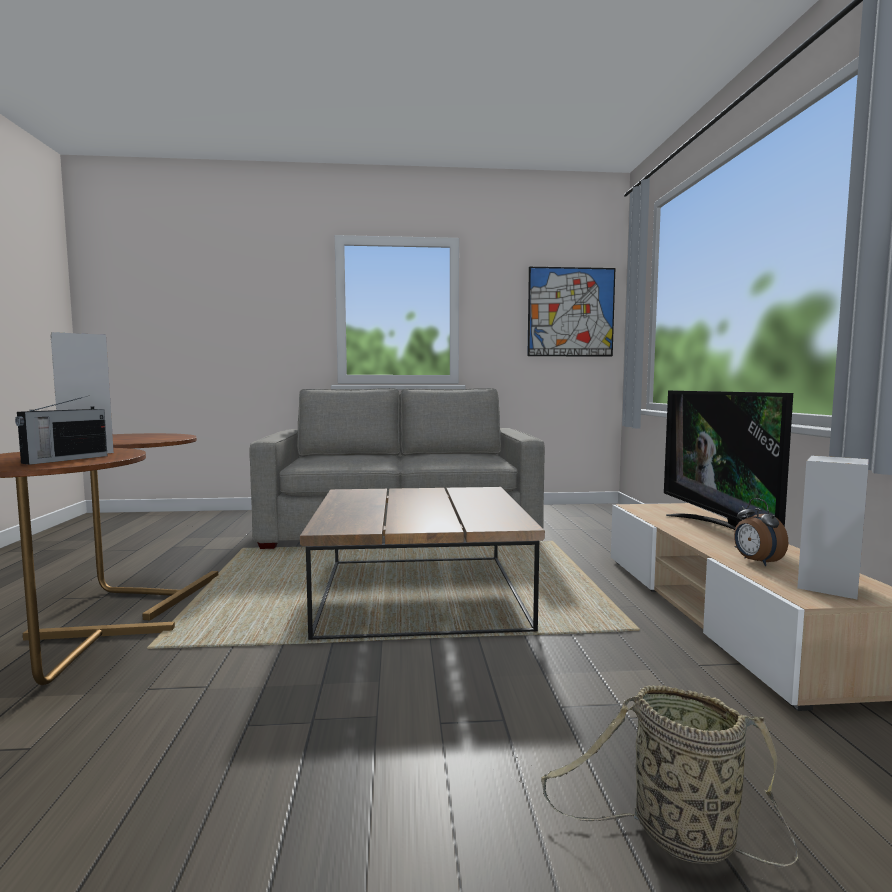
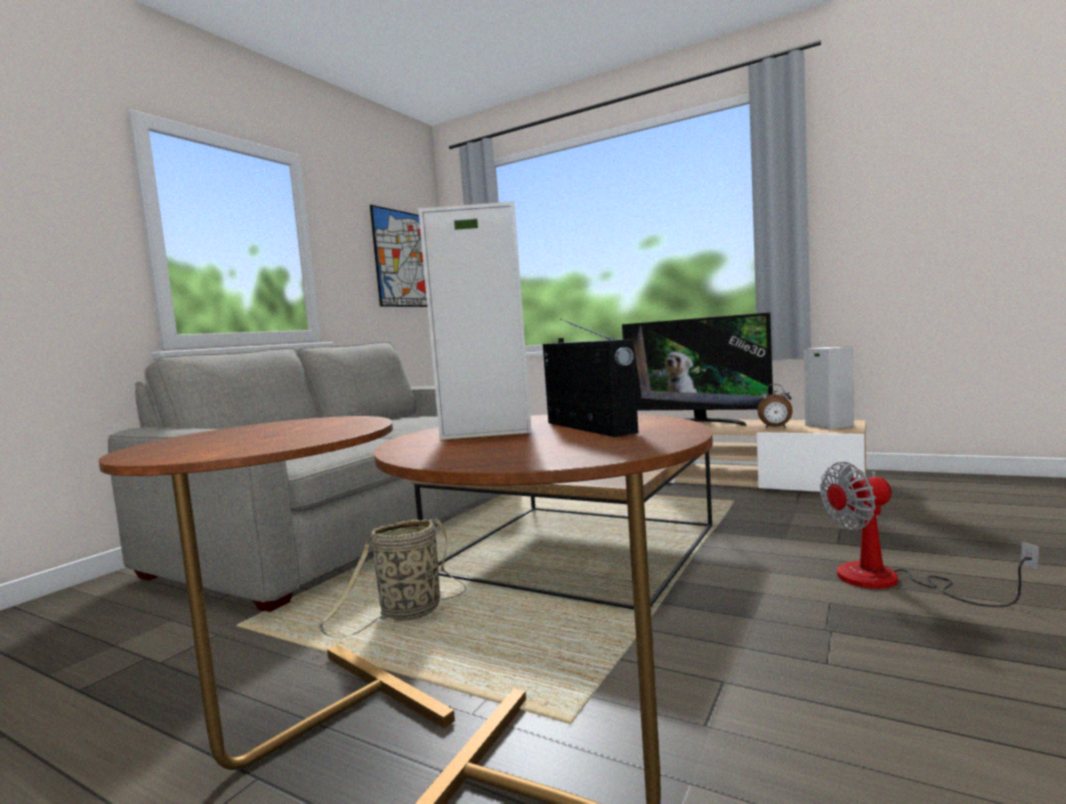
camera: 55 degrees left, 0 degrees up
basket [541,685,799,867] -> basket moved to [317,518,467,639]
none -> fan [820,462,1039,607]

